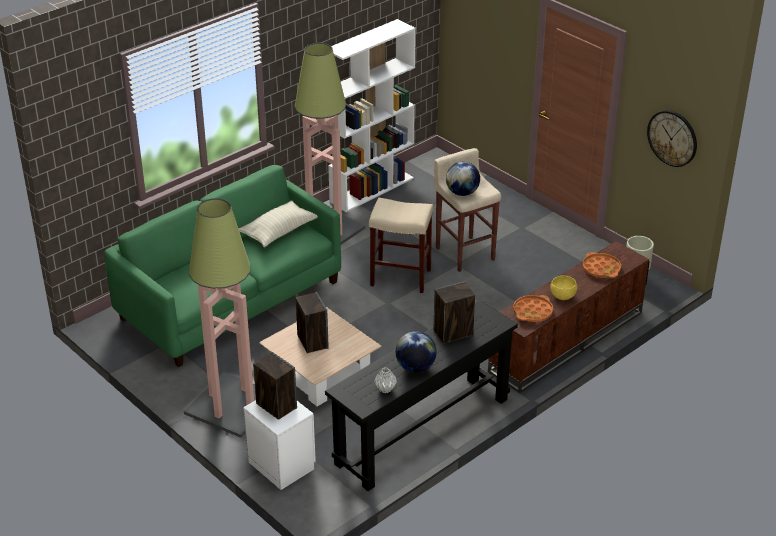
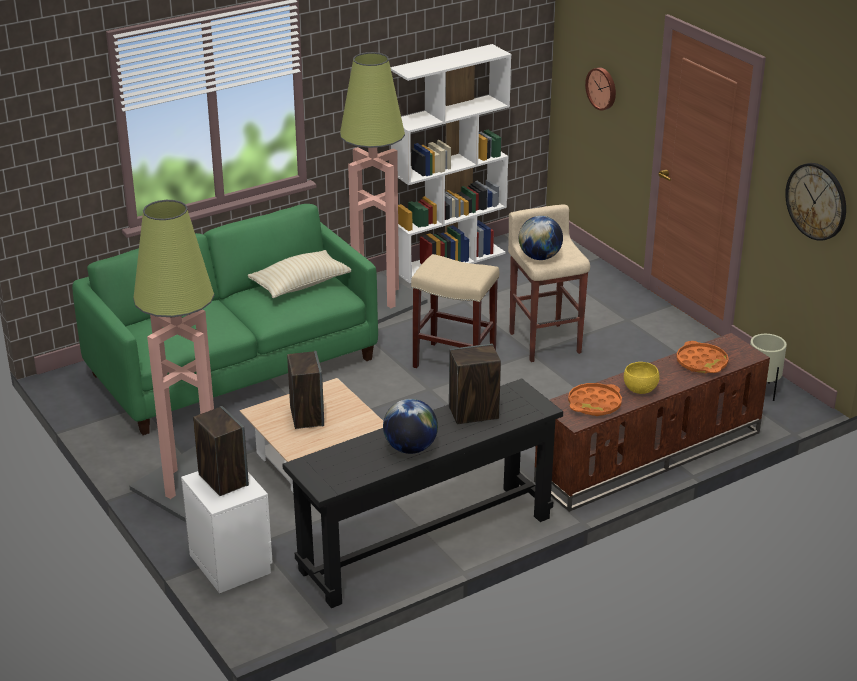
camera: 10 degrees right, 5 degrees down
grey vase [374,368,397,393] -> none
none -> wall clock [585,67,616,111]

